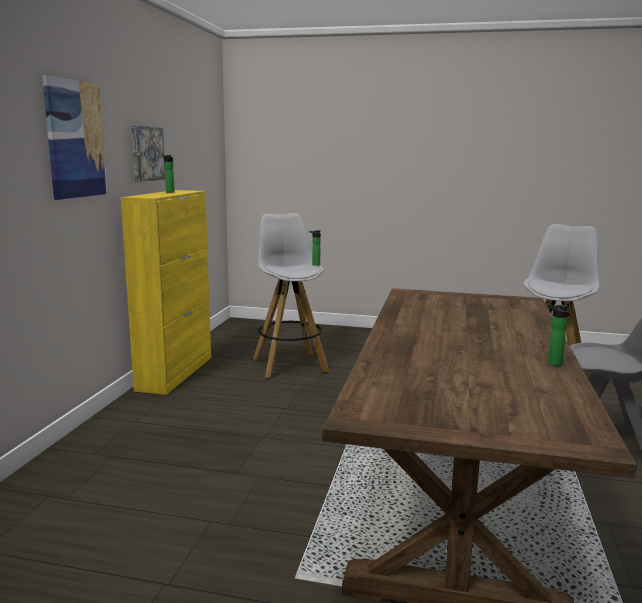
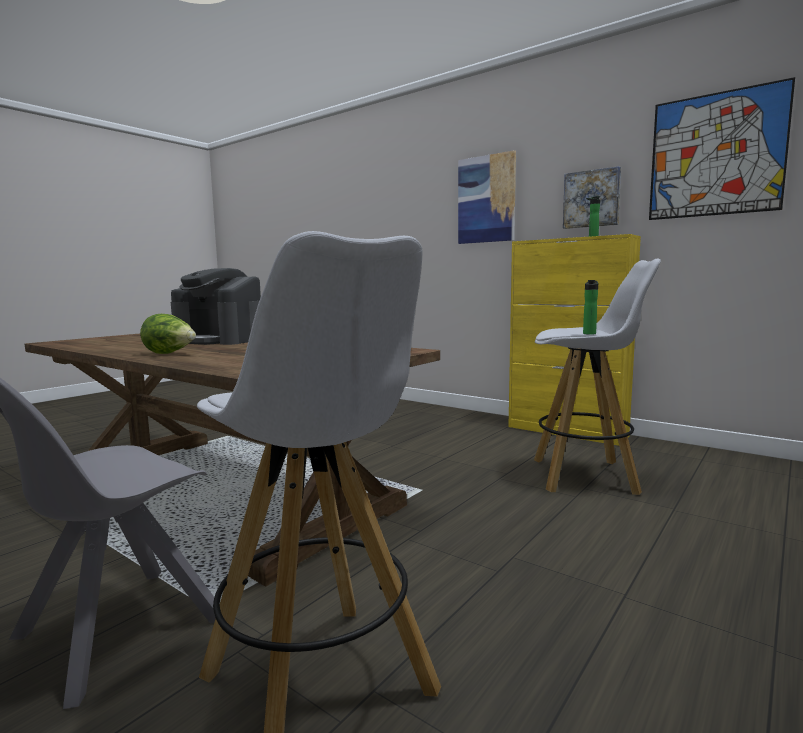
camera: 115 degrees right, 5 degrees down
bottle [547,304,570,366] -> none
none -> lettuce [140,314,196,354]
none -> coffee machine [171,268,261,345]
none -> picture [649,77,795,220]

